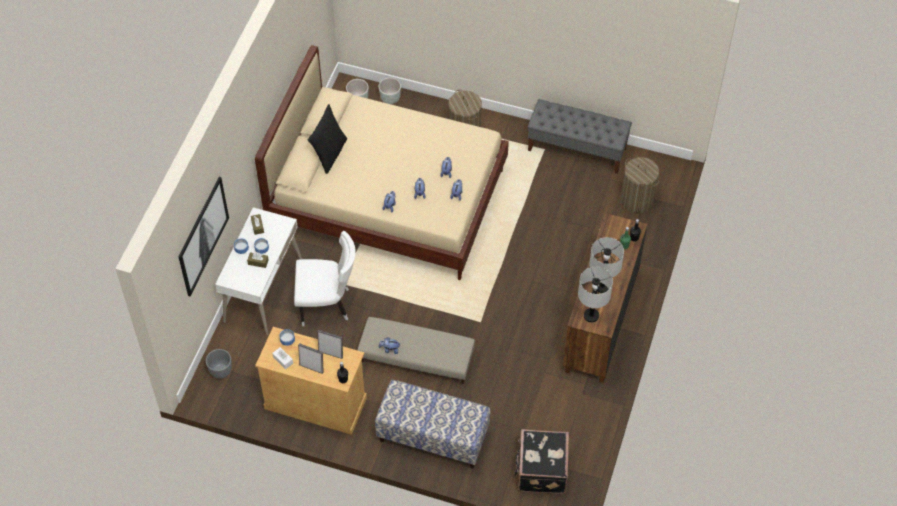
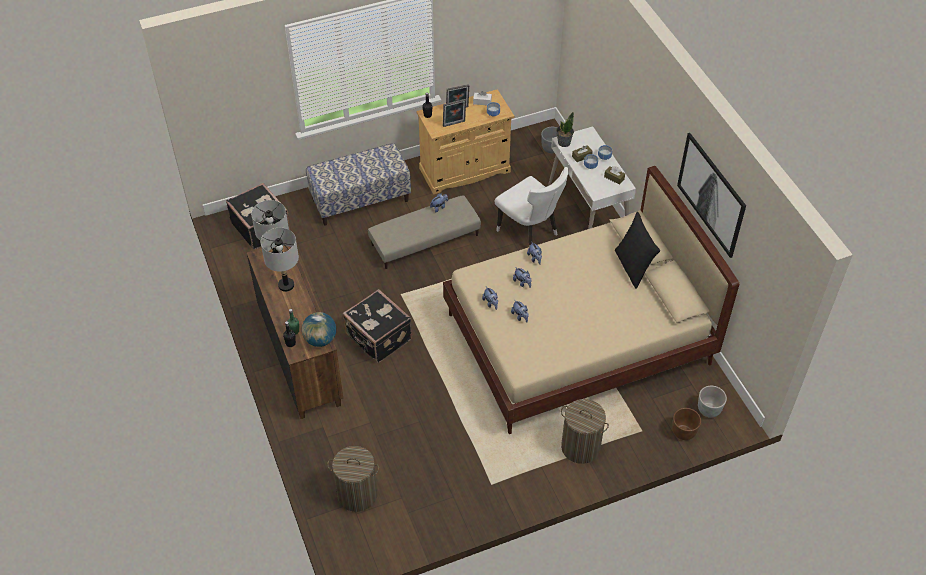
camera: 140 degrees right, 5 degrees down
picture [178,177,229,296] -> picture moved to [677,133,746,258]
white chair [294,231,356,326] -> white chair turned 90 degrees counterclockwise [495,167,569,247]
grey planter [379,78,401,104] -> brown planter [672,408,701,440]
grey bench [528,99,632,174] -> none
none -> globe [302,312,336,347]
none -> black suitcase [343,289,412,363]
none -> potted plant [556,112,574,147]

